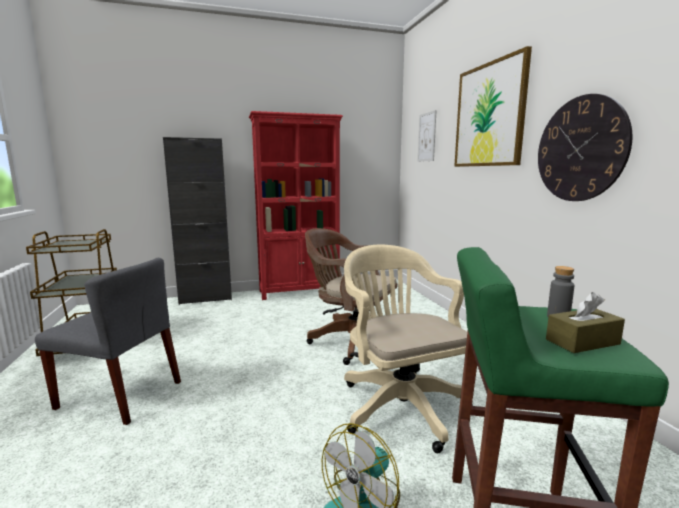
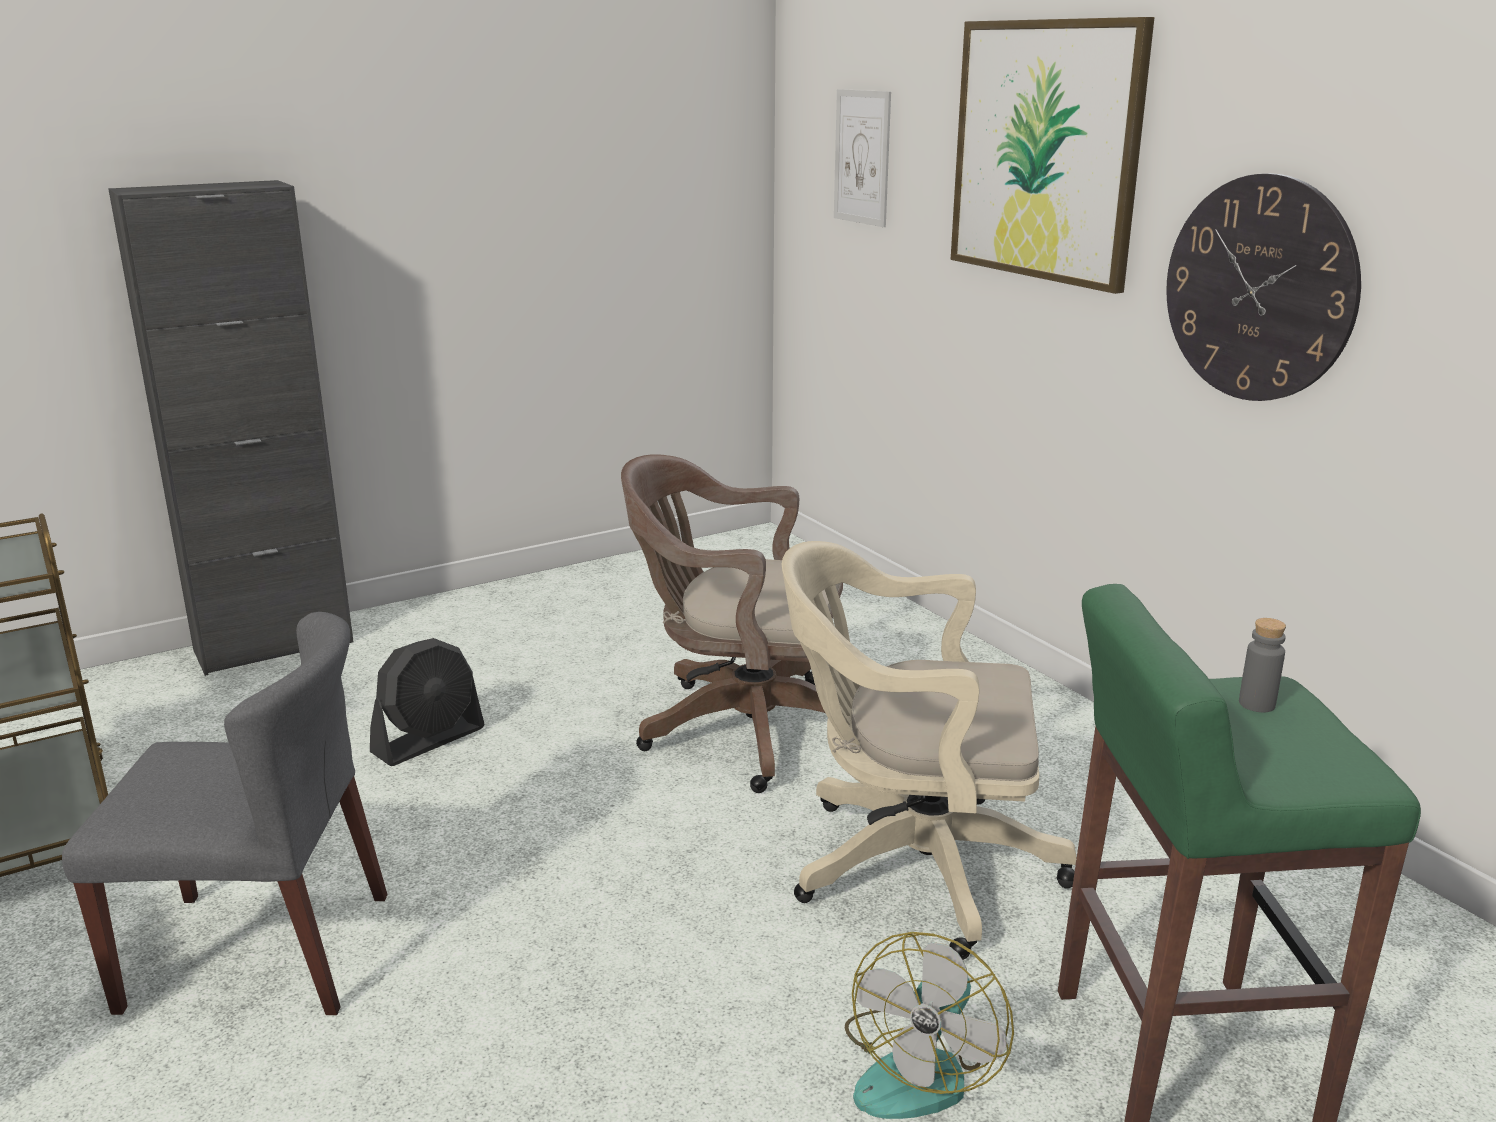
camera: 15 degrees left, 10 degrees up
red bookcase [249,111,343,300] -> none
beige office chair [344,244,473,453] -> beige office chair turned 45 degrees counterclockwise [782,541,1076,960]
brown tissue box [546,292,625,353] -> none
none -> black fan [370,638,485,766]

